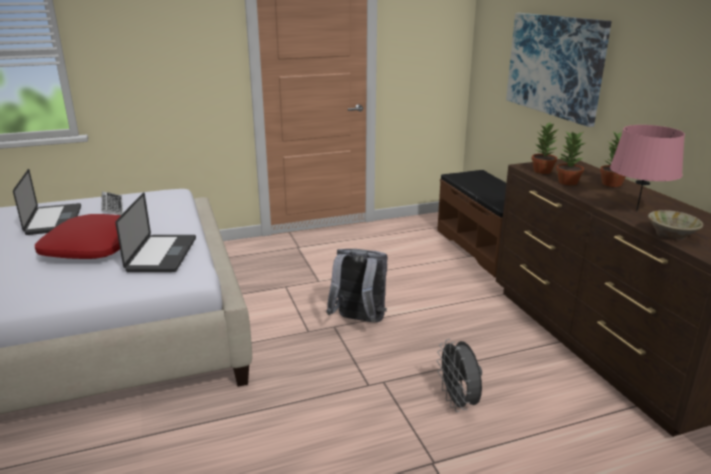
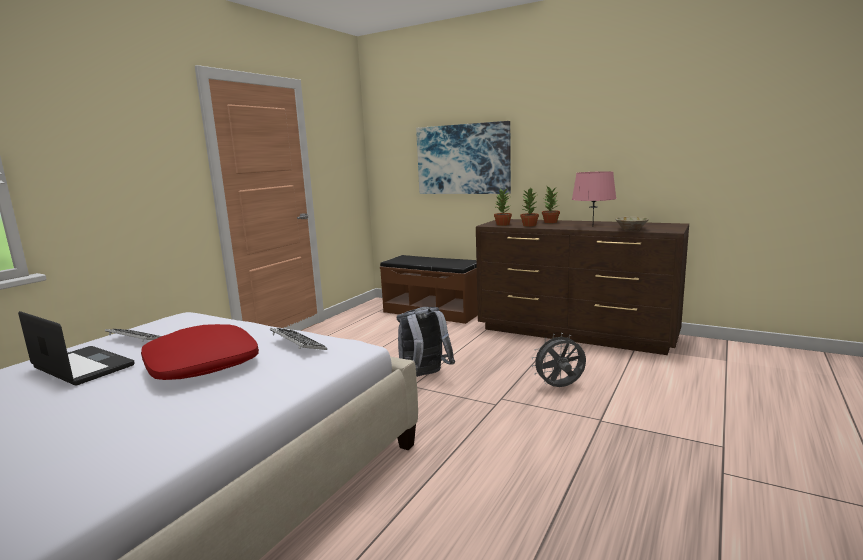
camera: 40 degrees left, 10 degrees down
laptop [115,192,196,272] -> keyboard [270,328,327,350]
grey fan [437,339,482,412] -> grey fan turned 135 degrees clockwise [532,333,586,387]

